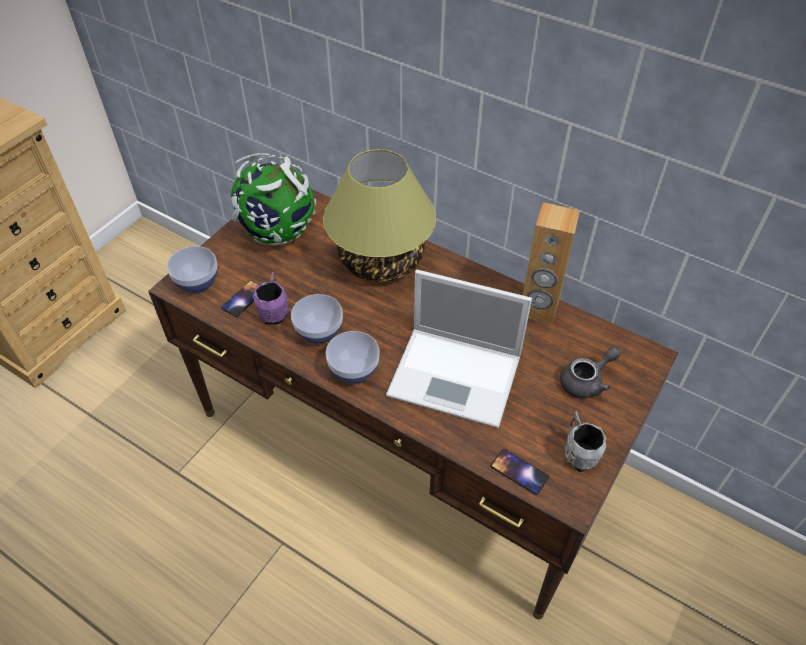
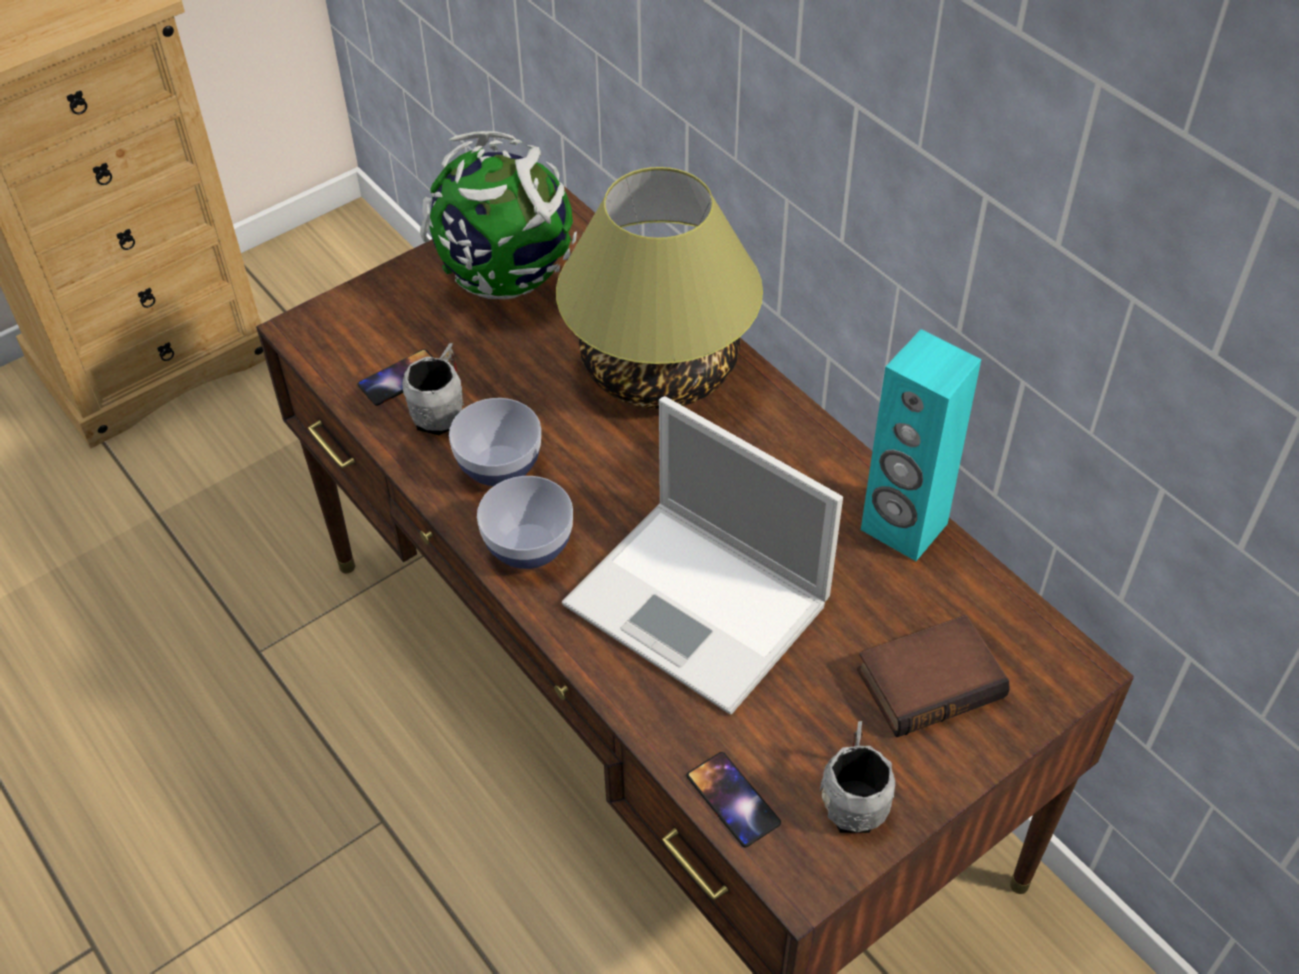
camera: 20 degrees right, 0 degrees up
bowl [167,246,217,293] -> none
purple mug [253,272,289,325] -> grey mug [402,343,464,435]
brown speaker [523,202,580,325] -> turquoise speaker [861,329,981,561]
grey teapot [560,347,621,399] -> book [857,615,1010,738]

